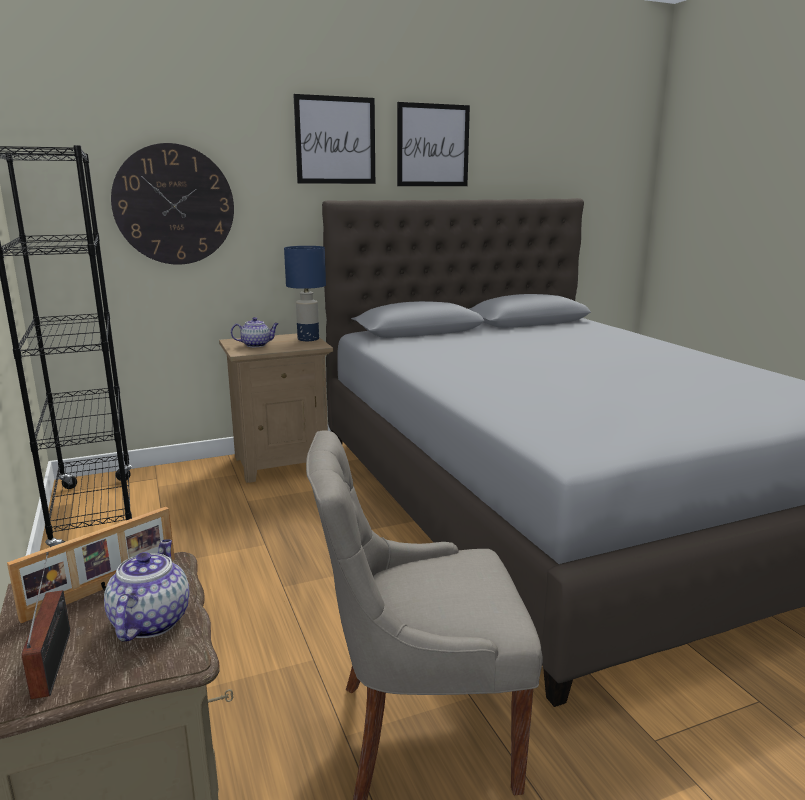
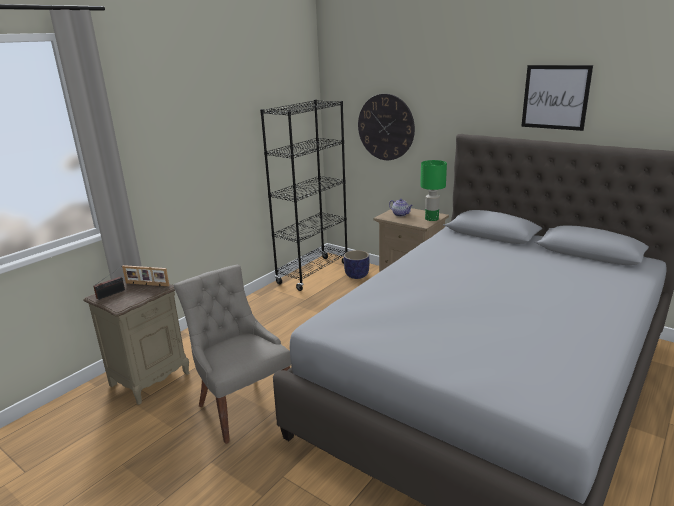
camera: 60 degrees right, 5 degrees up
teapot [104,539,190,642] -> none
blue table lamp [284,246,326,341] -> green table lamp [420,160,447,221]
picture [293,94,375,184] -> none
none -> planter [344,250,369,279]

